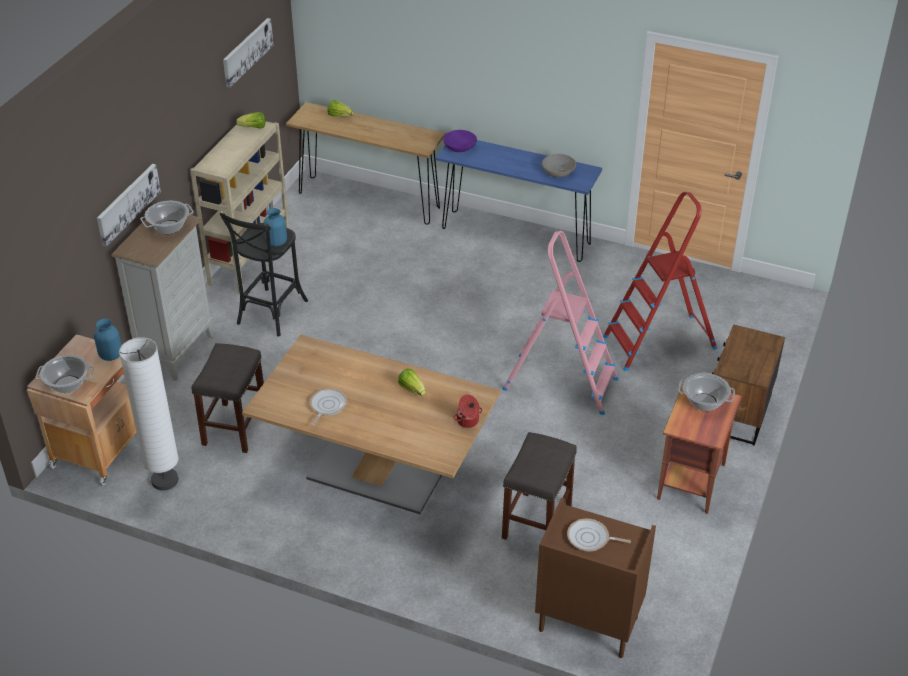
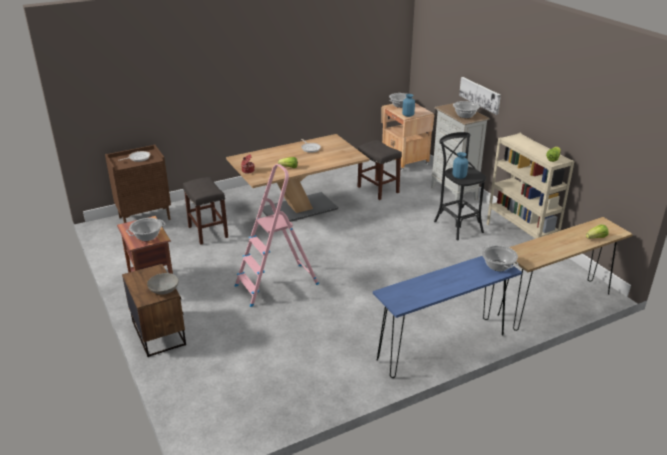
camera: 130 degrees right, 10 degrees down
white floor lamp [119,337,179,491] -> none
picture [223,18,274,88] -> none
purple bowl [443,130,477,152] -> cooking pot [481,245,519,271]
grey bowl [542,154,576,177] -> grey bowl moved to [147,273,179,295]
red step ladder [603,192,717,371] -> none

